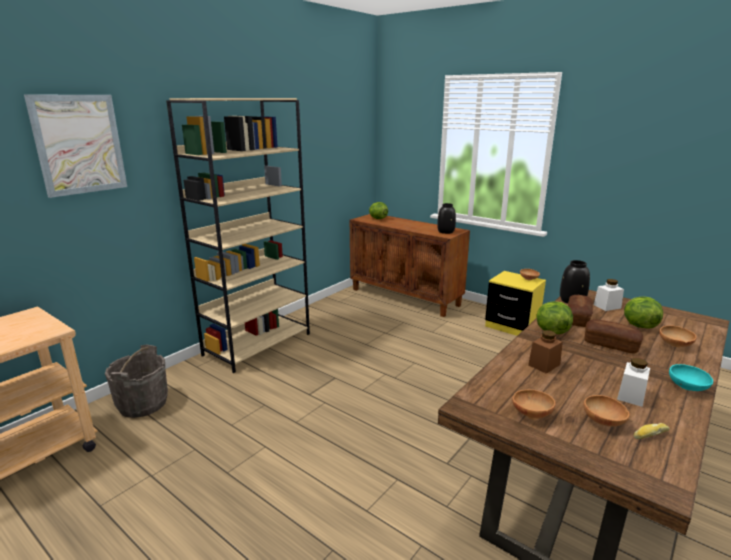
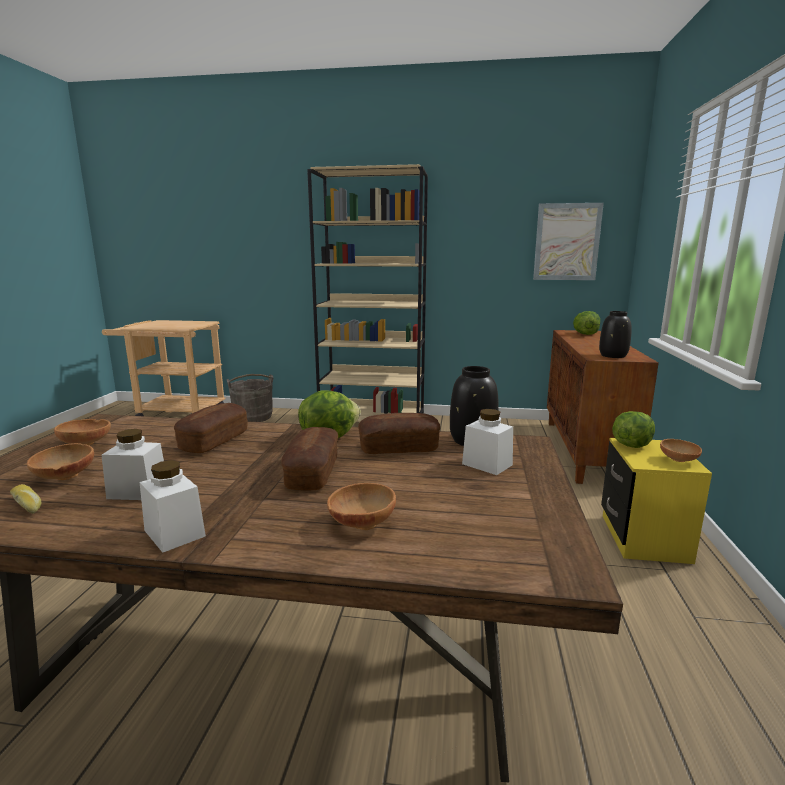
camera: 60 degrees right, 5 degrees down
picture [24,95,127,198] -> picture moved to [533,203,604,280]
brown jar [528,330,563,374] -> bread [174,403,247,453]
lettuce [624,296,663,329] -> lettuce moved to [612,411,655,448]
turquoise bowl [669,364,713,391] -> white jar [140,460,206,553]

